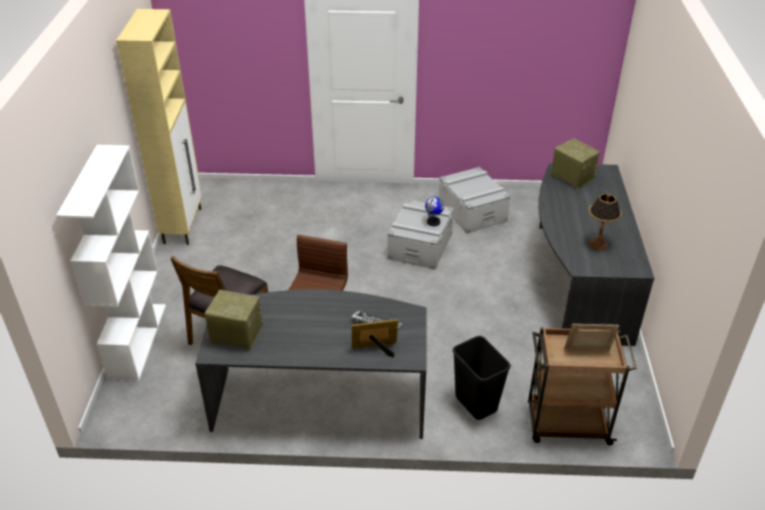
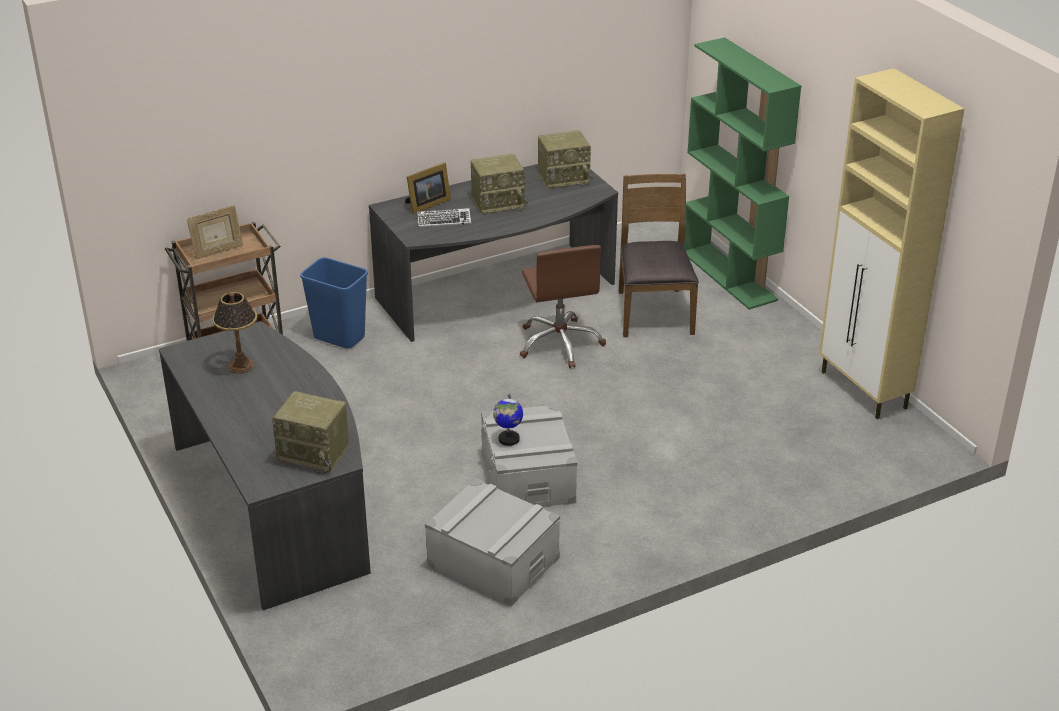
camera: 150 degrees right, 5 degrees down
white bookcase [56,145,166,382] -> green bookcase [684,37,801,310]
black trash can [453,336,511,420] -> blue trash can [300,257,368,349]
none -> radio [470,154,528,215]

